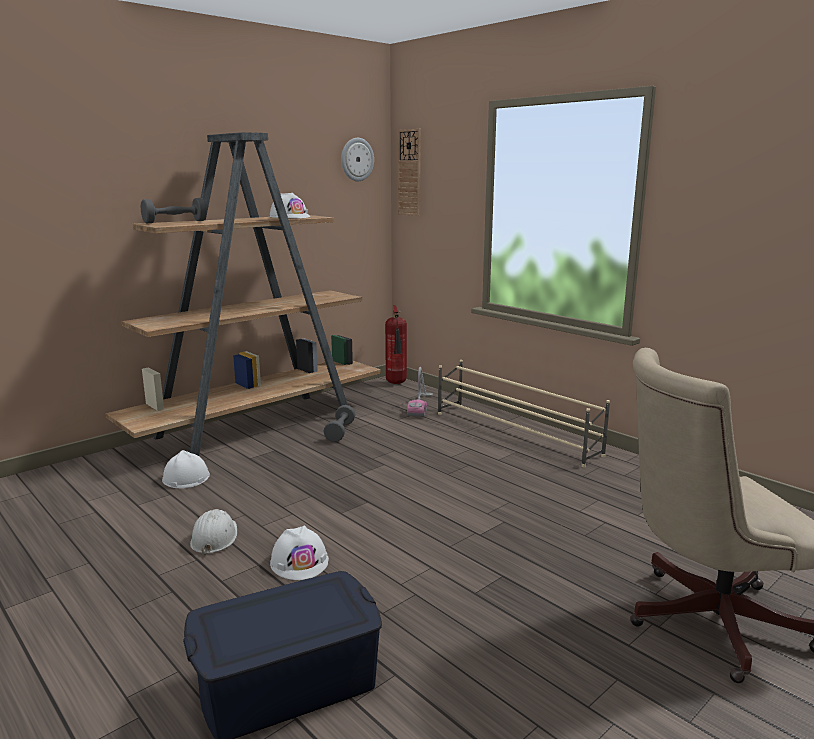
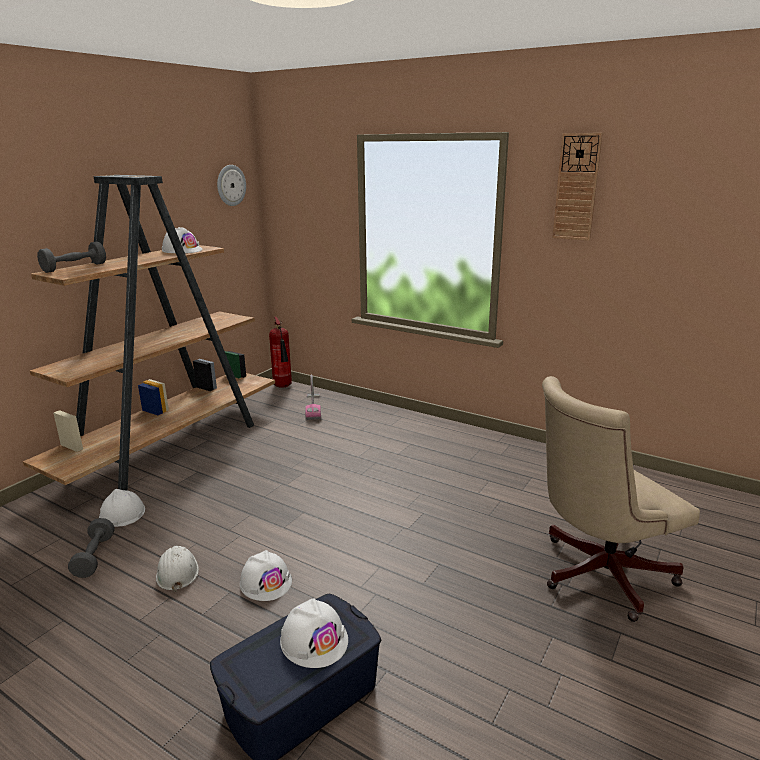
camera: 15 degrees left, 5 degrees up
grey dumbbell [324,405,355,442] -> grey dumbbell moved to [68,518,114,578]
wall clock [398,129,421,216] -> wall clock moved to [552,133,603,241]
beige shoe rack [438,360,610,467] -> none
none -> white hard hat [280,599,348,668]

